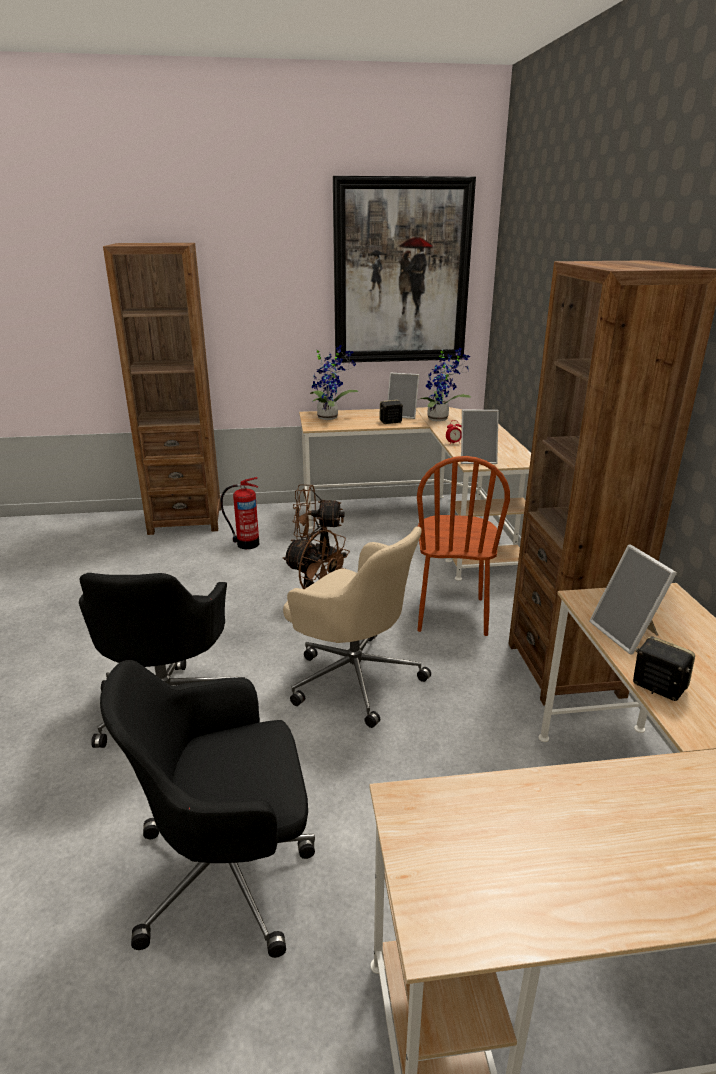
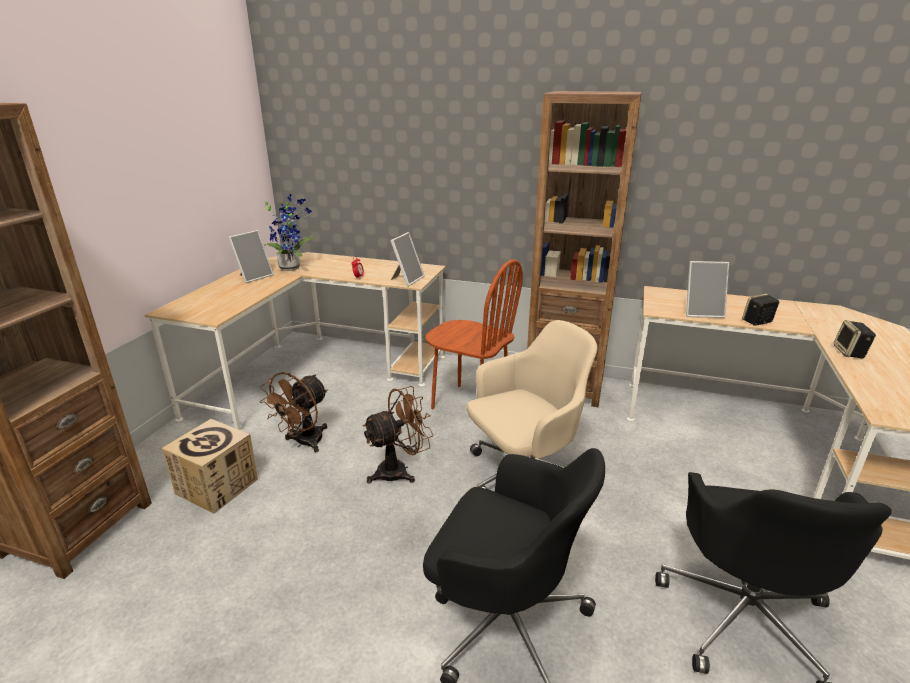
camera: 65 degrees left, 0 degrees up
fire extinguisher [220,477,259,549] -> cardboard box [162,419,258,514]
potted plant [310,345,359,420] -> none
picture [333,176,476,363] -> none
speaker [380,400,403,424] -> speaker moved to [833,320,876,358]

